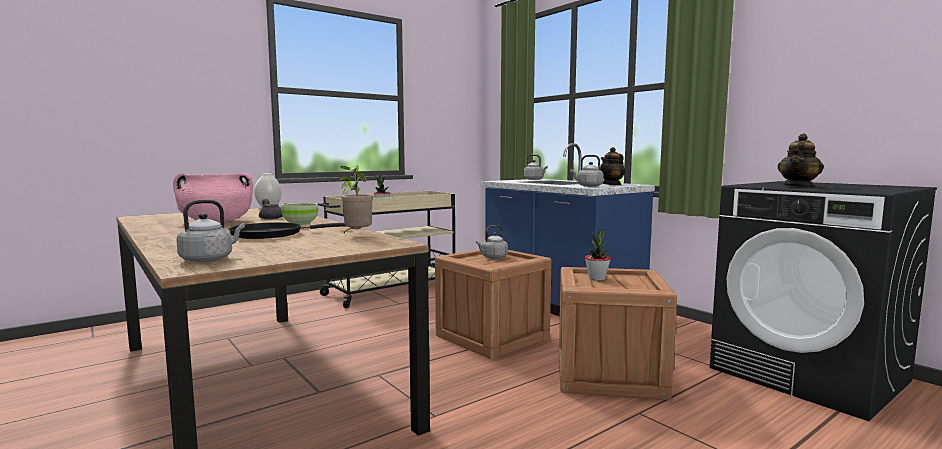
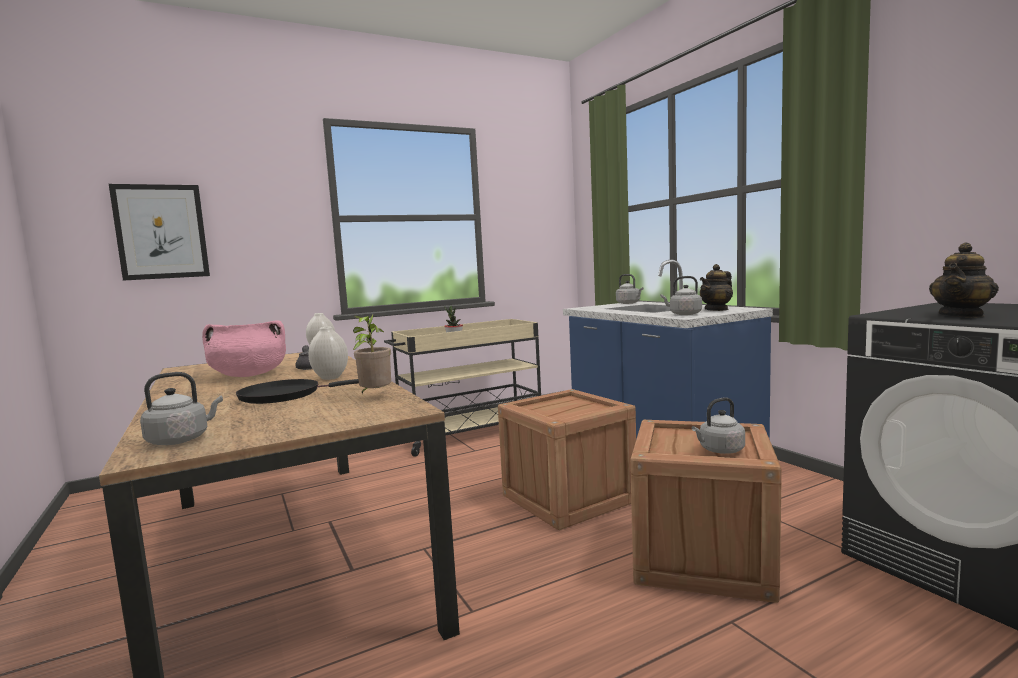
camera: 10 degrees right, 0 degrees up
green bowl [281,203,318,226] -> white vase [308,327,348,380]
grey kettle [476,225,508,259] -> grey kettle moved to [692,397,745,454]
potted plant [585,229,611,280] -> none
none -> picture [109,184,210,281]

